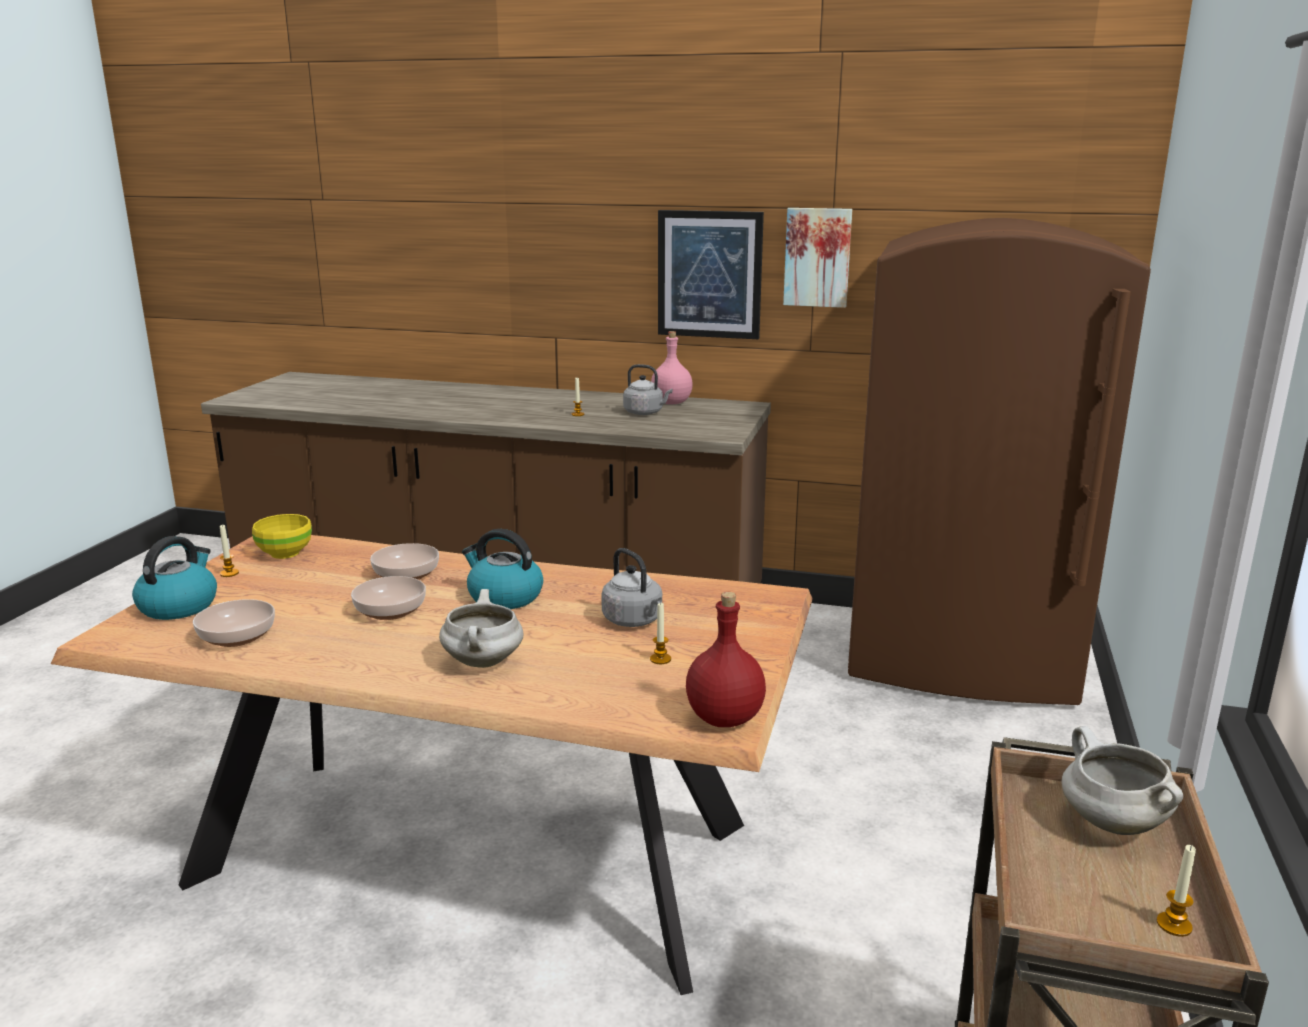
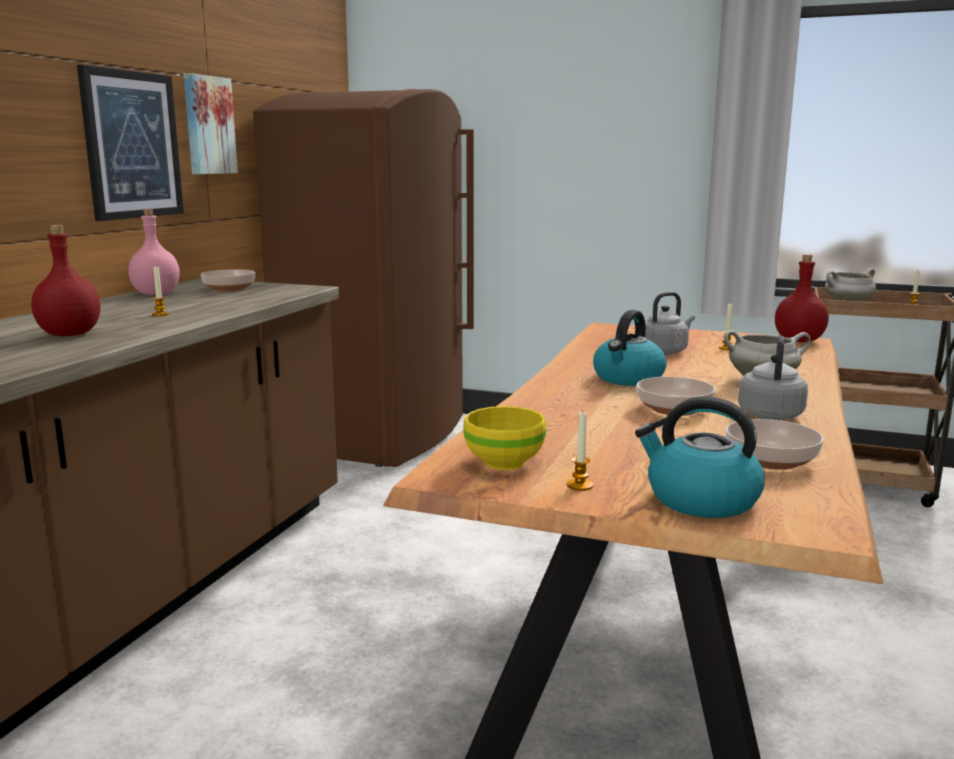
camera: 85 degrees left, 5 degrees down
bowl [370,543,439,580] -> bowl moved to [201,269,255,292]
grey kettle [623,364,673,415] -> grey kettle moved to [738,336,808,420]
none -> red bottle [31,225,100,336]

